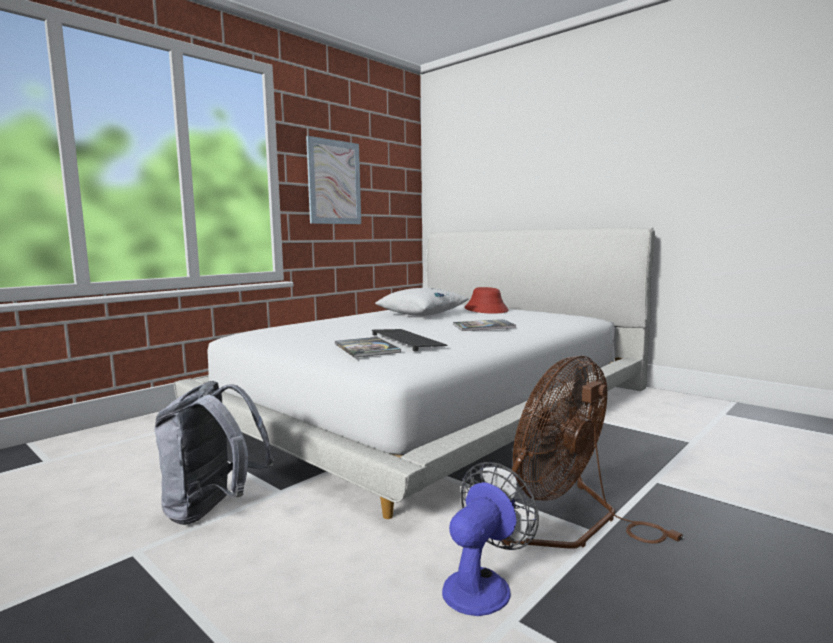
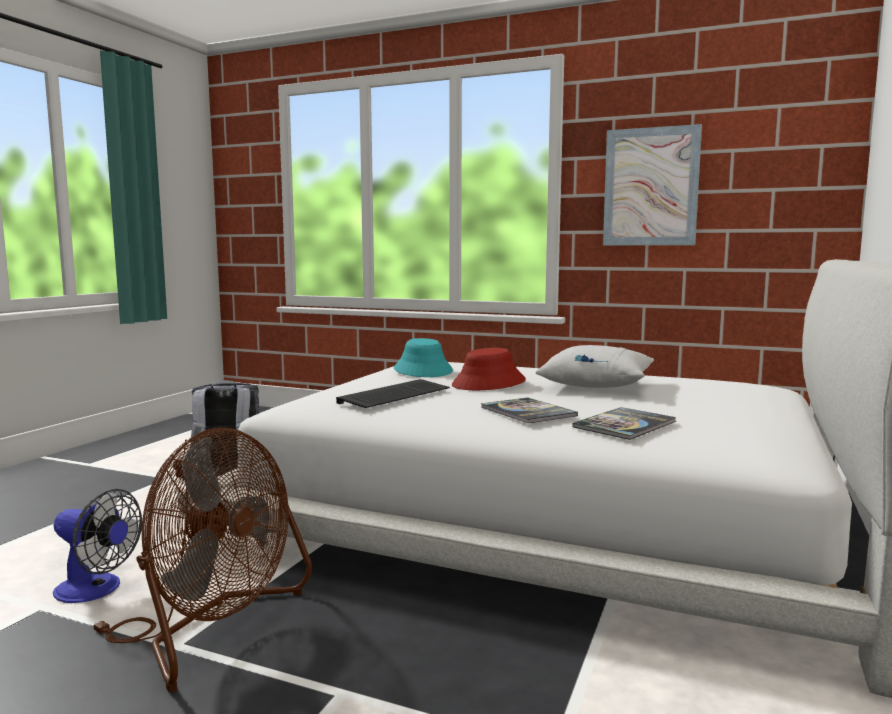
camera: 70 degrees right, 0 degrees up
book [335,337,401,358] -> book moved to [572,407,676,440]
red hat [465,287,509,314] -> red hat moved to [452,348,526,390]
brown fan [502,356,683,549] -> brown fan turned 90 degrees clockwise [94,427,312,693]
none -> turquoise hat [394,338,453,377]

